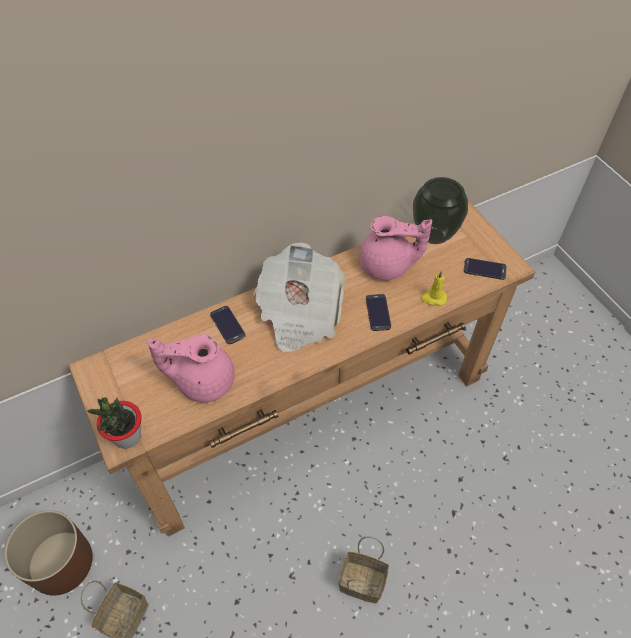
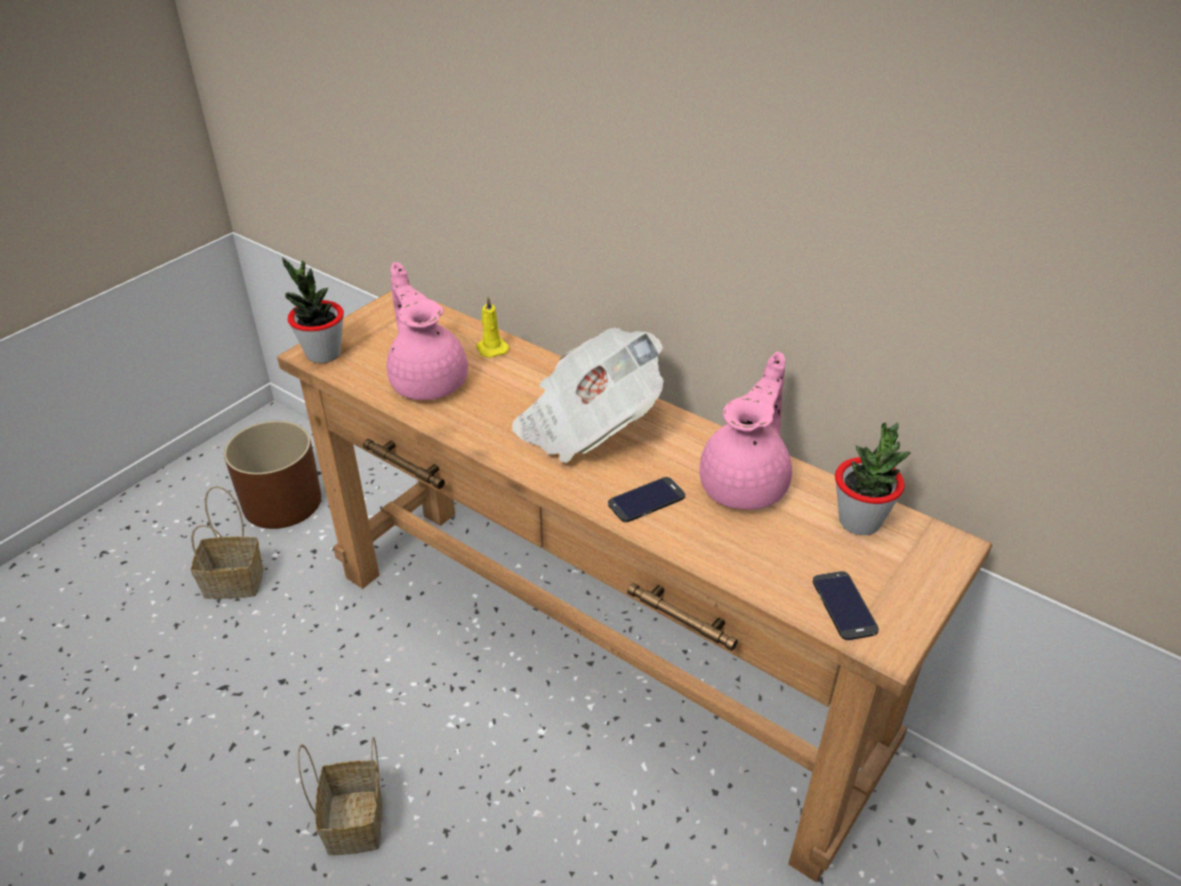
camera: 65 degrees right, 15 degrees down
phone [210,306,246,344] -> none
pink teapot [359,216,432,280] -> pink teapot turned 135 degrees counterclockwise [699,351,792,510]
vase [413,177,468,244] -> potted plant [835,422,911,535]
yellow candle [420,271,447,306] -> yellow candle moved to [476,296,509,358]

